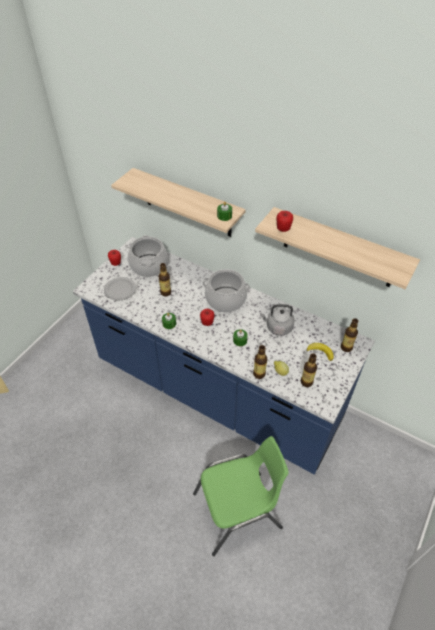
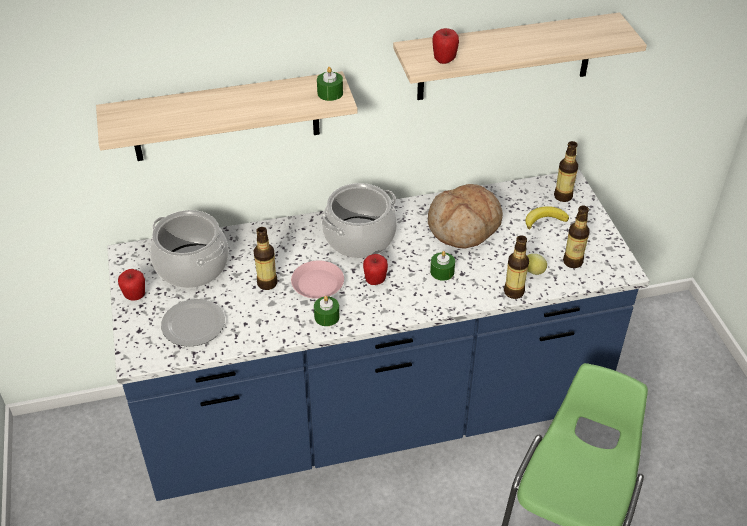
camera: 45 degrees left, 5 degrees down
grey kettle [260,304,295,336] -> bread [428,184,503,248]
none -> pink plate [291,261,344,299]

